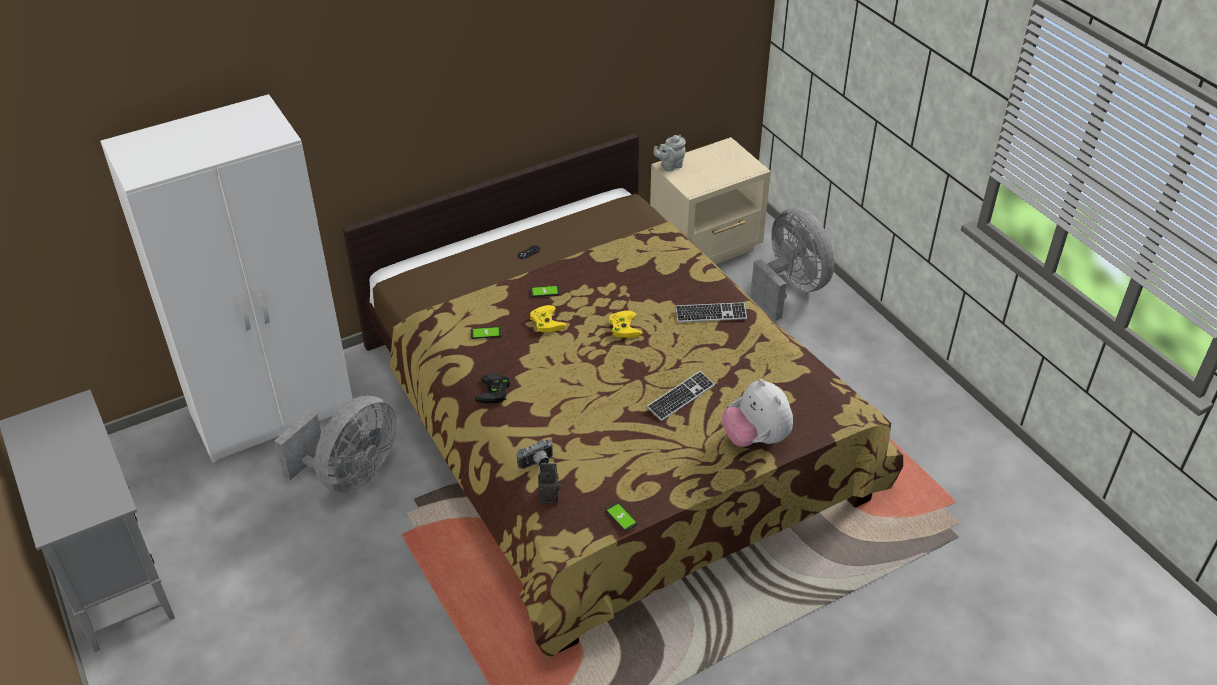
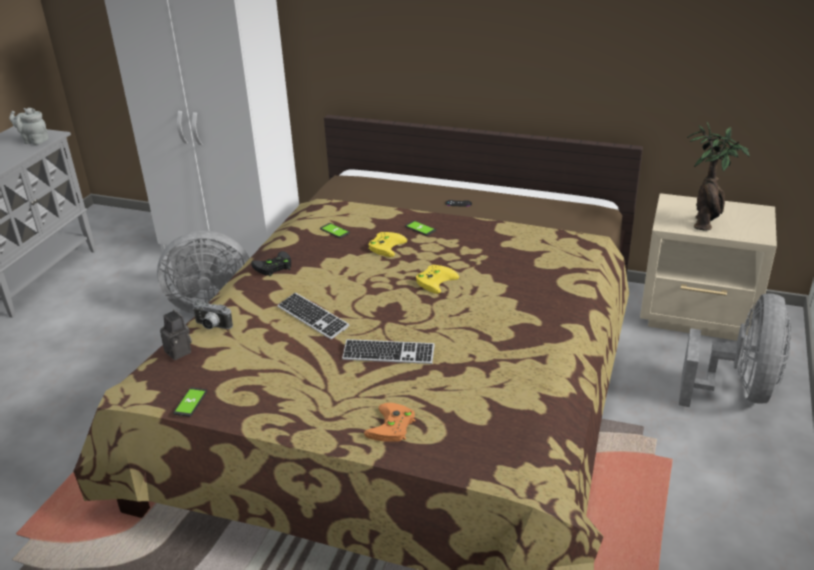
camera: 50 degrees right, 10 degrees down
grey teapot [654,135,686,171] -> grey teapot moved to [9,108,49,145]
keyboard [675,302,747,322] -> keyboard moved to [277,292,349,340]
plush toy [722,379,793,447] -> orange game controller [364,403,415,442]
none -> potted plant [687,122,750,231]

